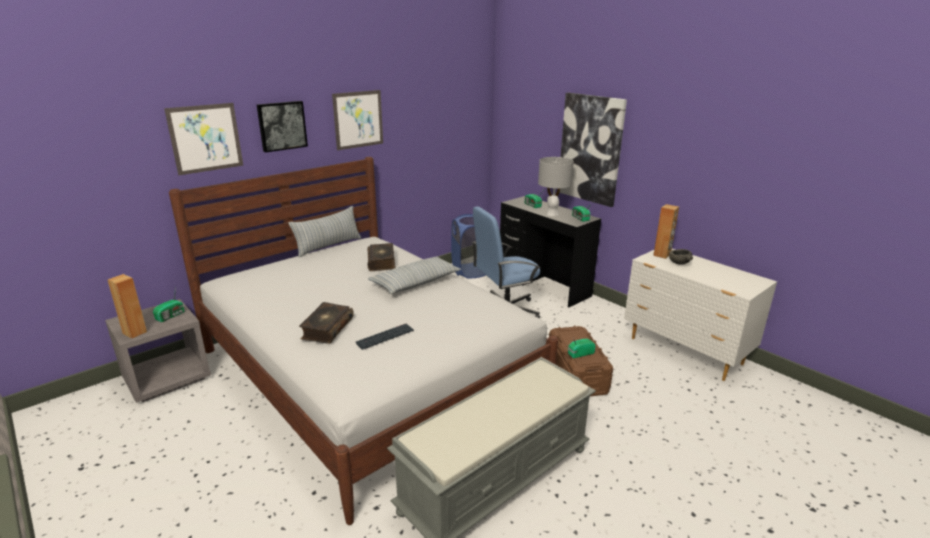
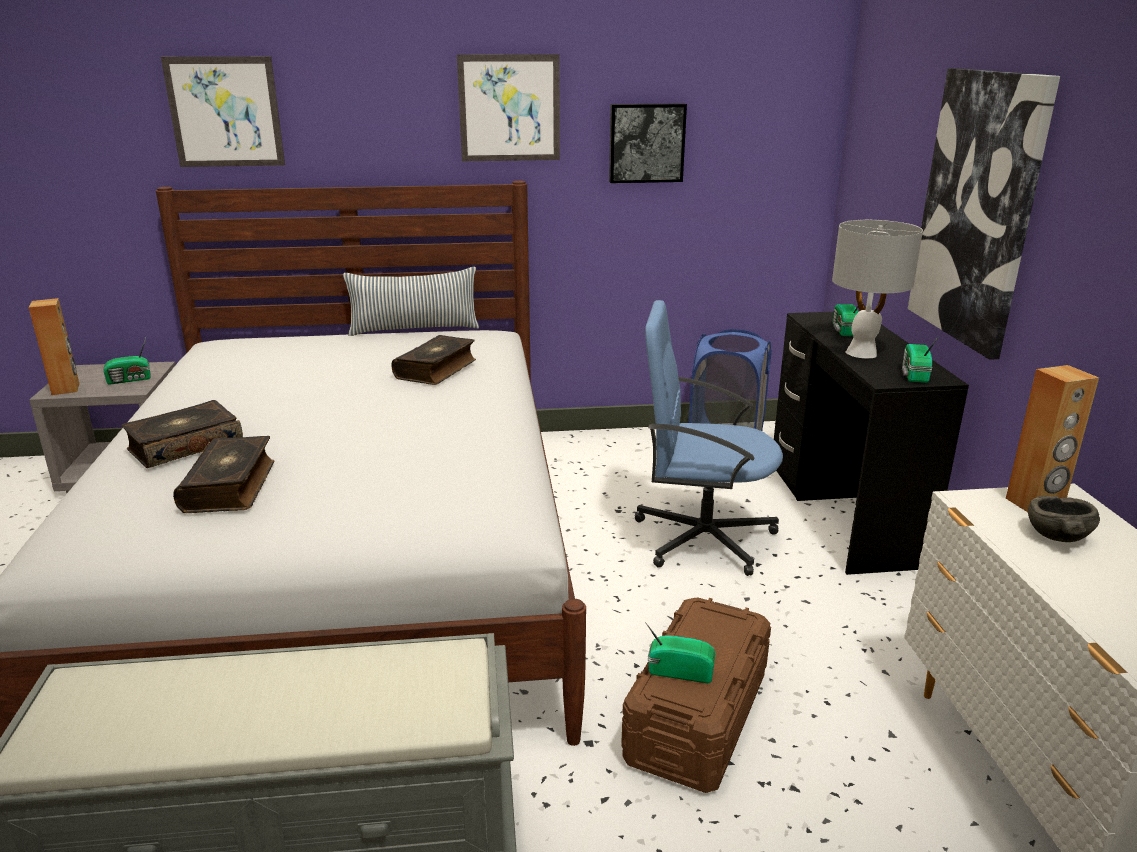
camera: 35 degrees right, 0 degrees up
picture [257,101,308,152] -> picture moved to [609,103,687,183]
keyboard [356,323,414,350] -> book [173,436,274,513]
pillow [368,256,461,294] -> none

